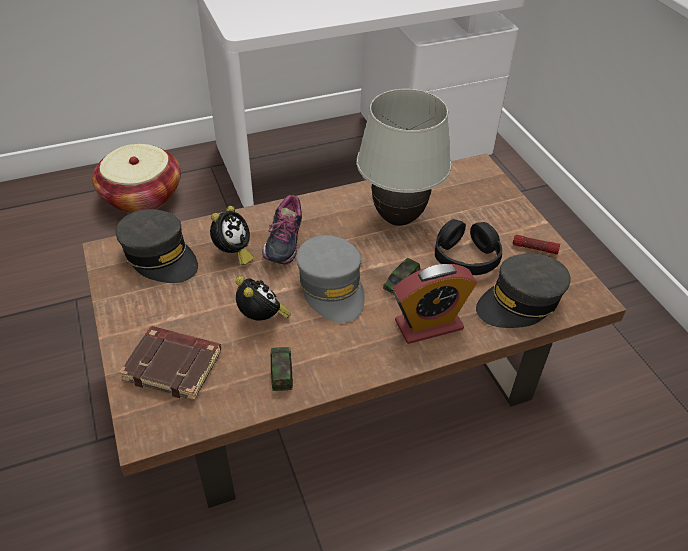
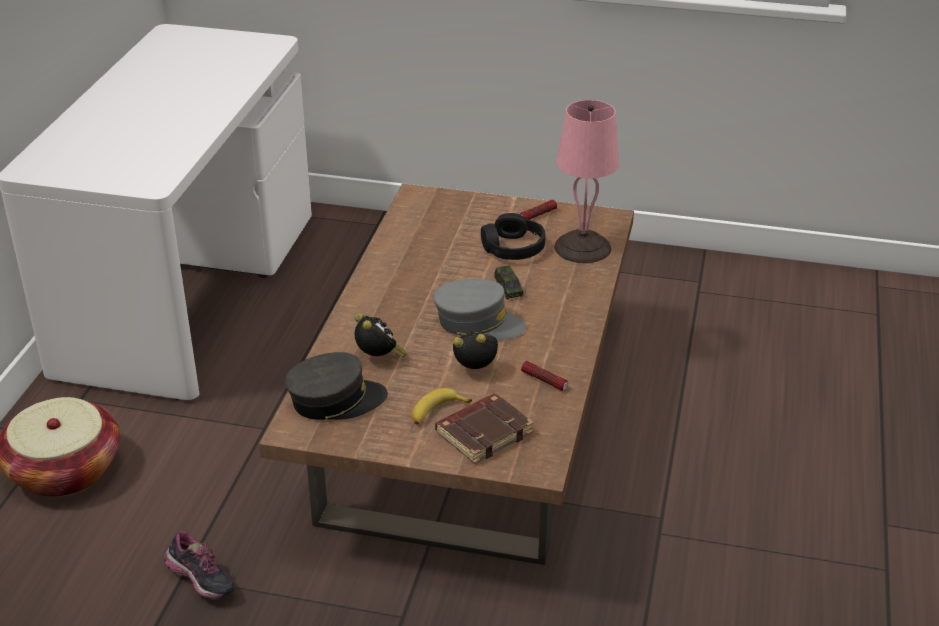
camera: 55 degrees left, 10 degrees down
shoe [262,195,302,264] -> shoe moved to [164,531,235,600]
toy car [270,347,293,391] -> flashlight [521,361,568,391]
white table lamp [357,89,451,226] -> none
alarm clock [393,264,477,344] -> none
grey cap [476,253,571,328] -> pink table lamp [554,100,619,263]
none -> banana [411,388,472,425]

